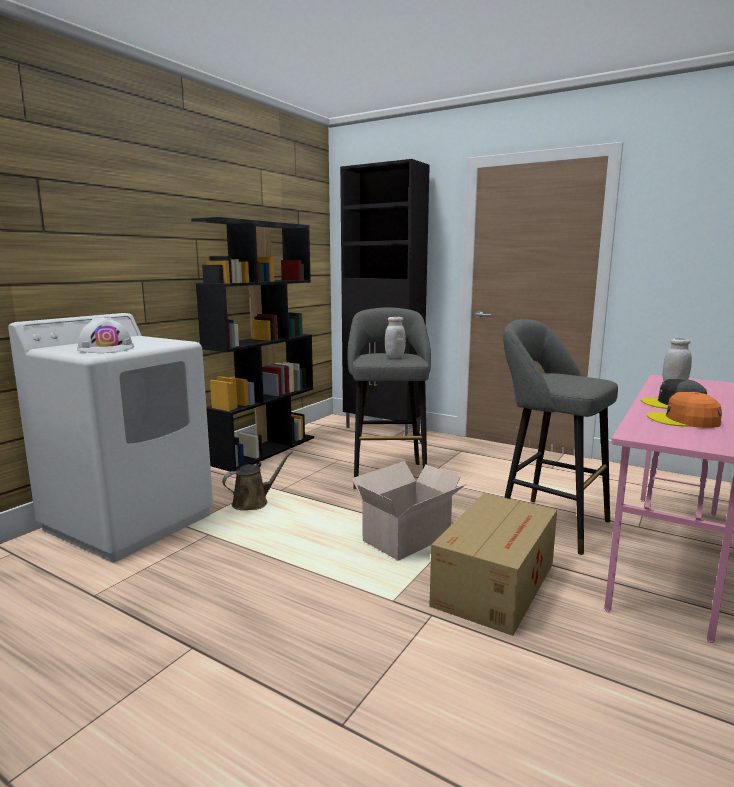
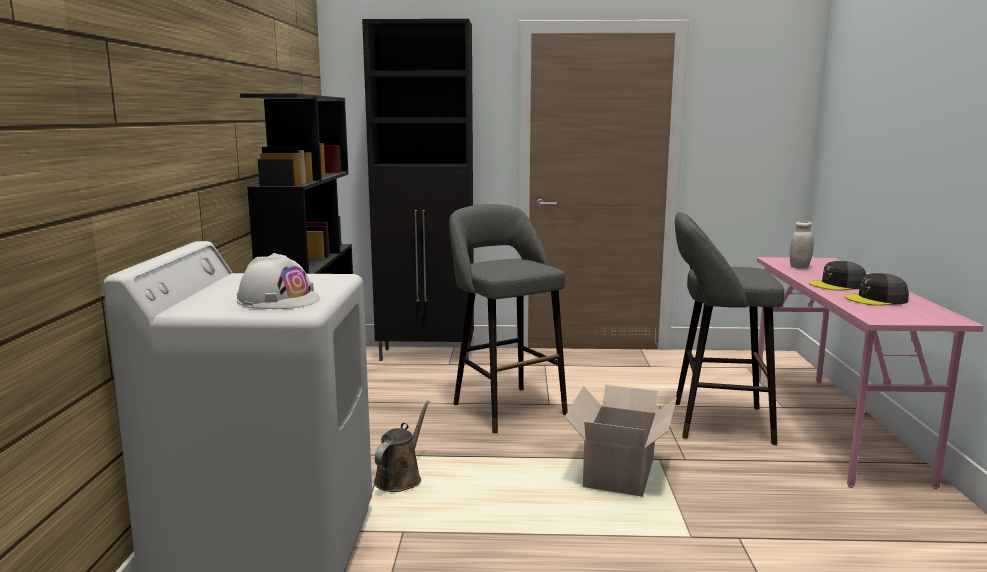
camera: 30 degrees left, 0 degrees up
white jar [385,317,406,358] -> none
cardboard box [429,493,557,636] -> none
orange cap [647,392,722,428] -> grey cap [844,273,909,306]

